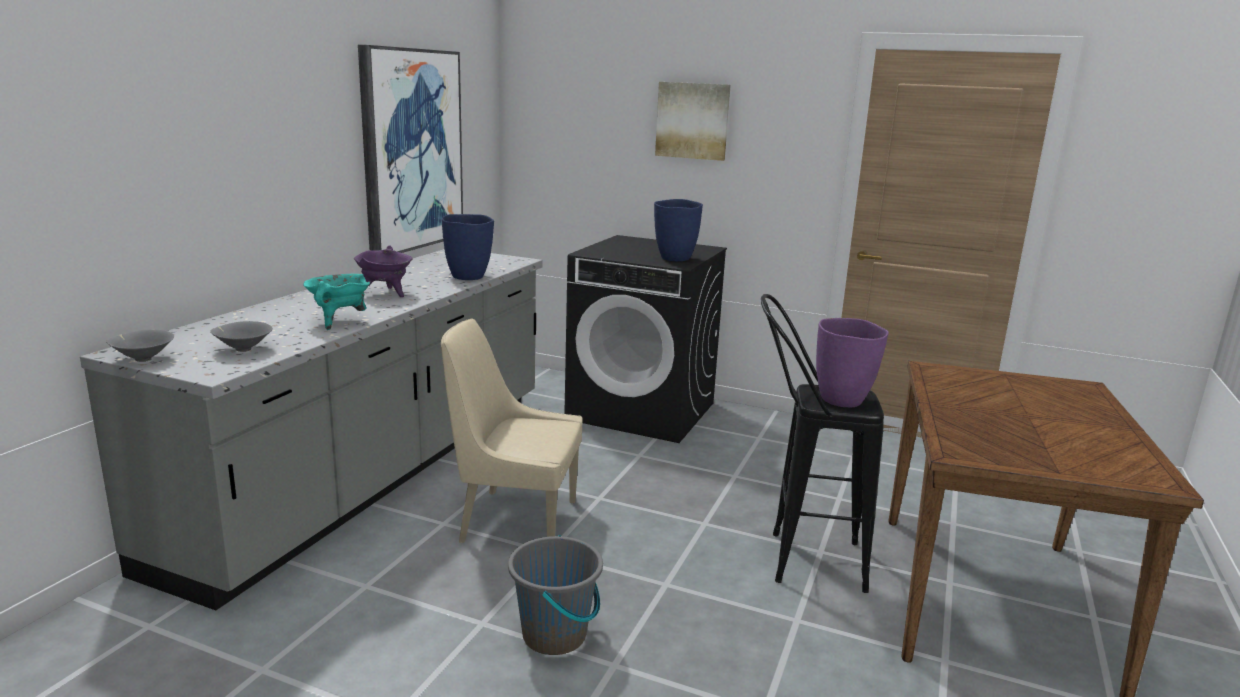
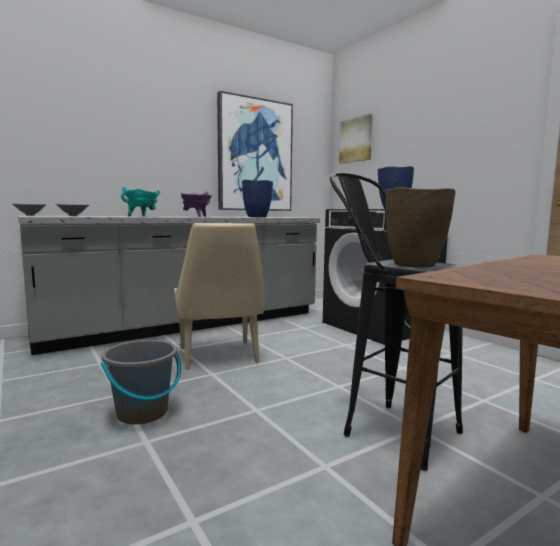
camera: 35 degrees right, 10 degrees down
beige chair [441,318,583,543] -> beige chair turned 150 degrees counterclockwise [174,223,265,369]
picture [655,82,731,161] -> picture moved to [339,114,373,164]
purple vase [816,318,889,407] -> brown vase [386,188,455,268]

